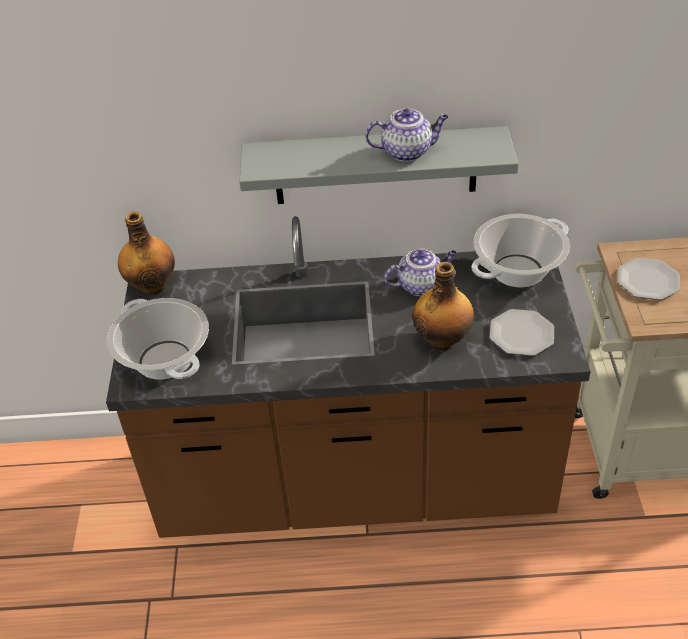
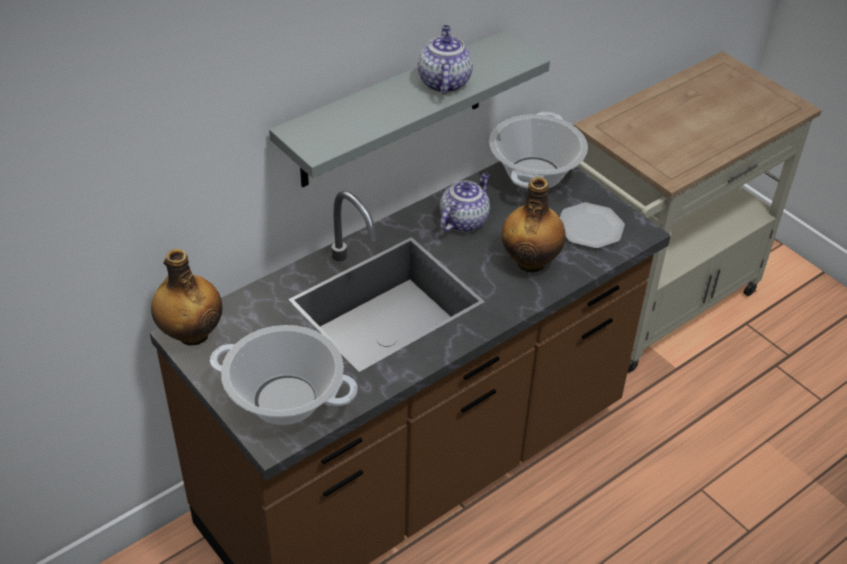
camera: 40 degrees left, 0 degrees up
teapot [365,109,449,162] -> teapot turned 45 degrees counterclockwise [418,25,473,94]
plate [618,258,680,300] -> none

